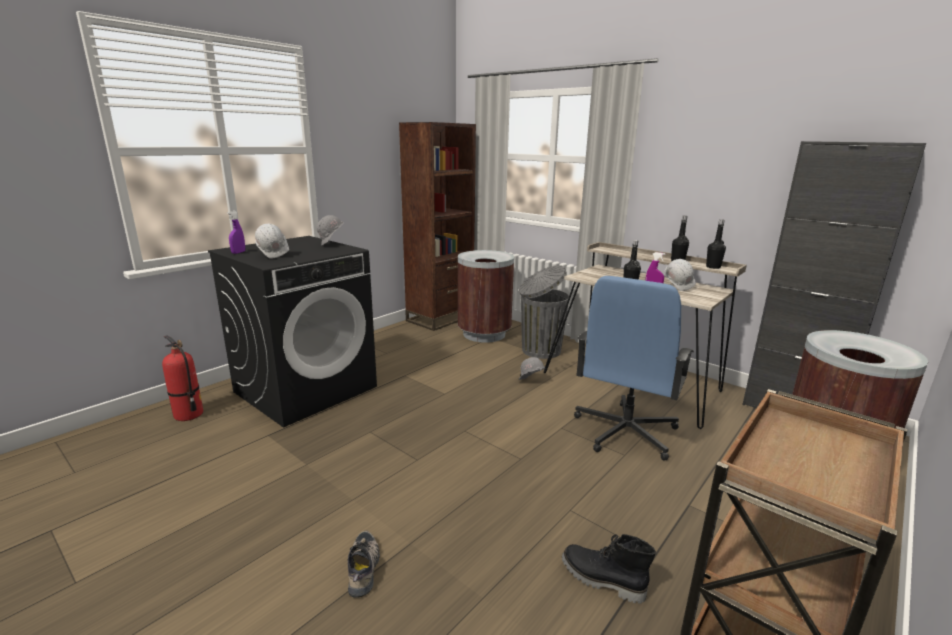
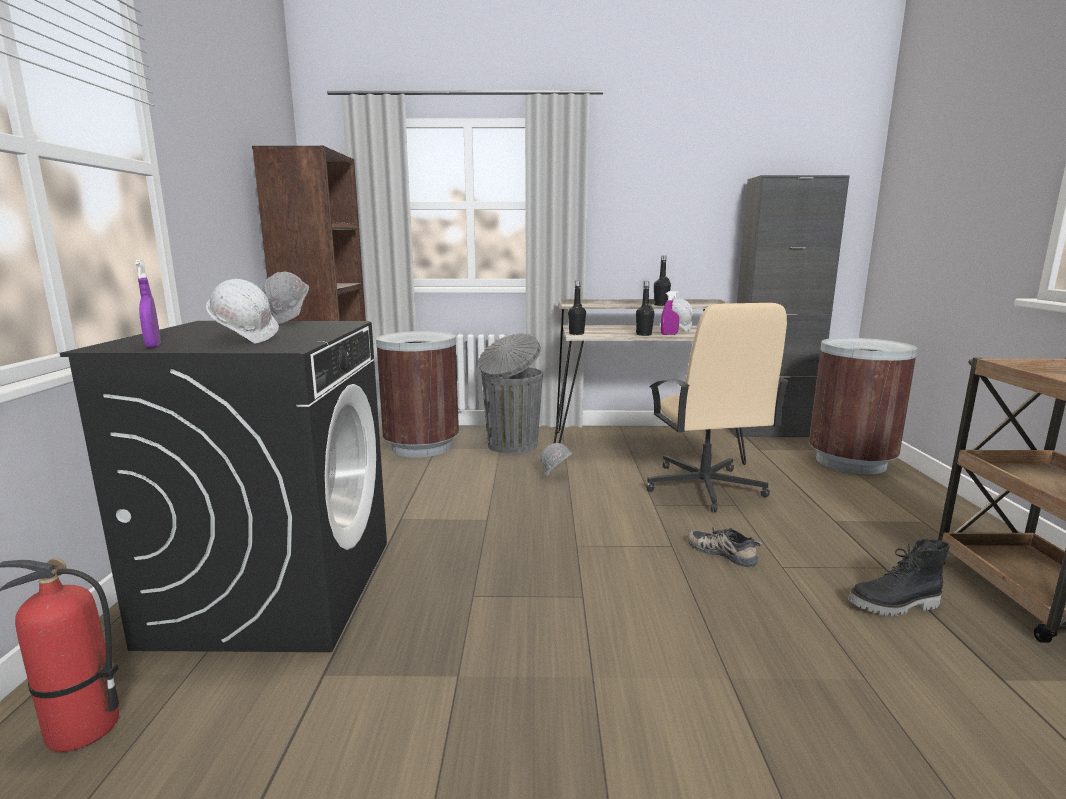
camera: 40 degrees left, 5 degrees down
shoe [347,530,380,598] -> shoe moved to [688,527,762,567]
blue office chair [574,276,694,460] -> beige office chair [646,303,789,512]
black bottle [706,219,726,269] -> black bottle moved to [568,281,586,335]

